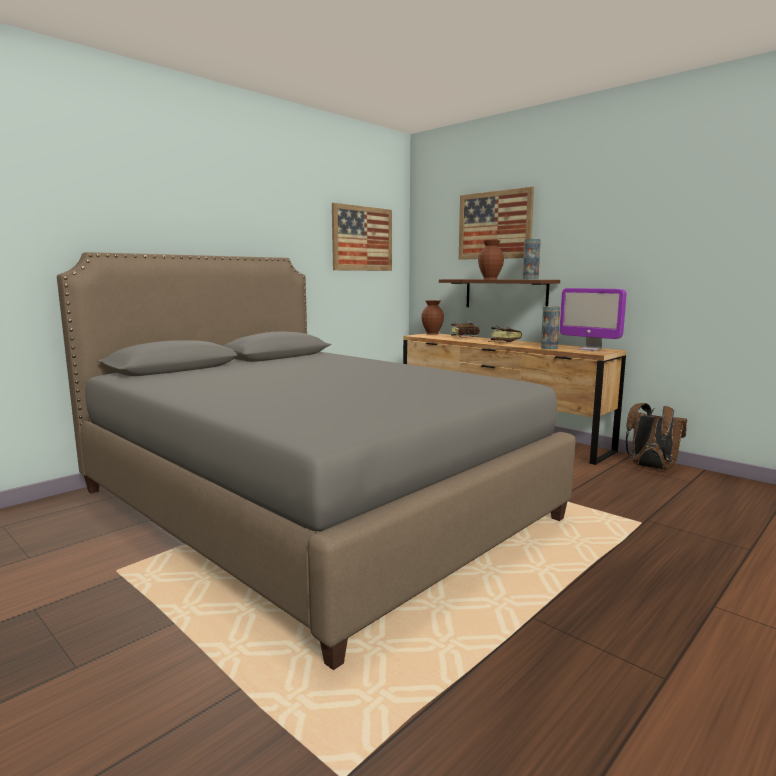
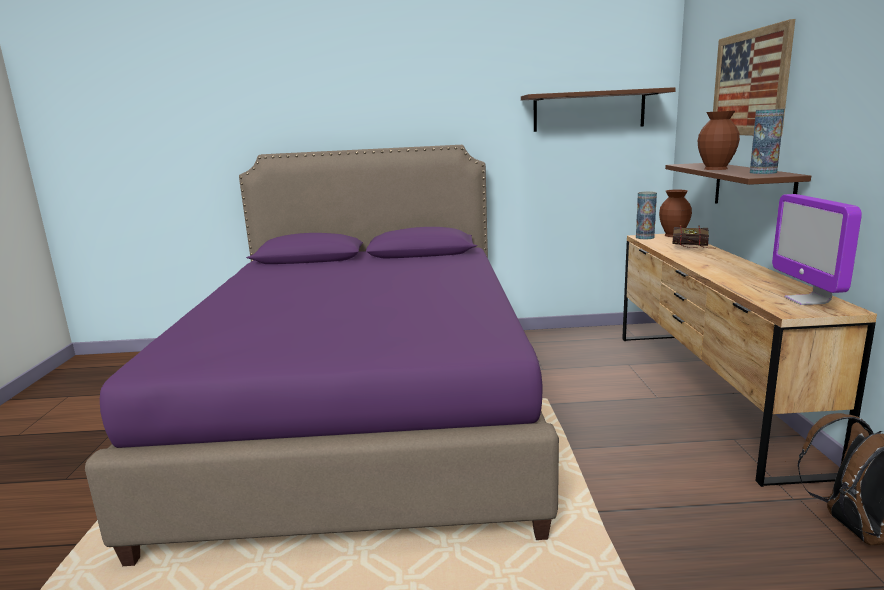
camera: 45 degrees right, 5 degrees up
grey bed [57,252,576,670] -> purple bed [85,145,559,566]
picture [332,203,392,271] -> brown shelf [521,87,676,132]
book [491,326,522,343] -> none
vase [541,306,560,349] -> vase moved to [636,192,657,239]

